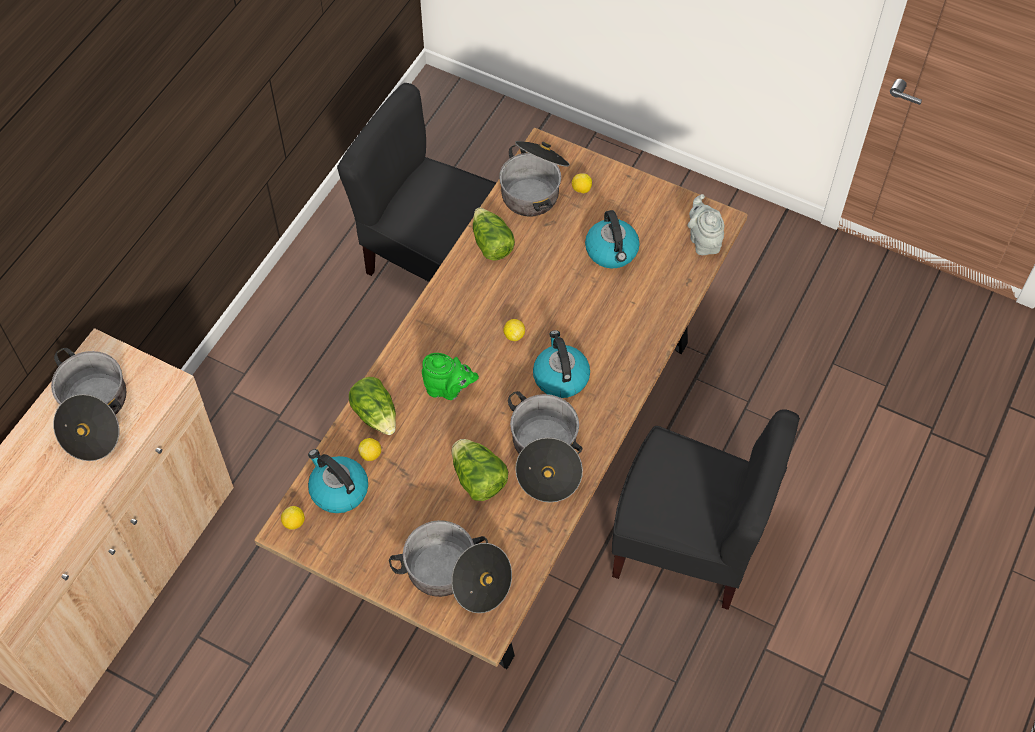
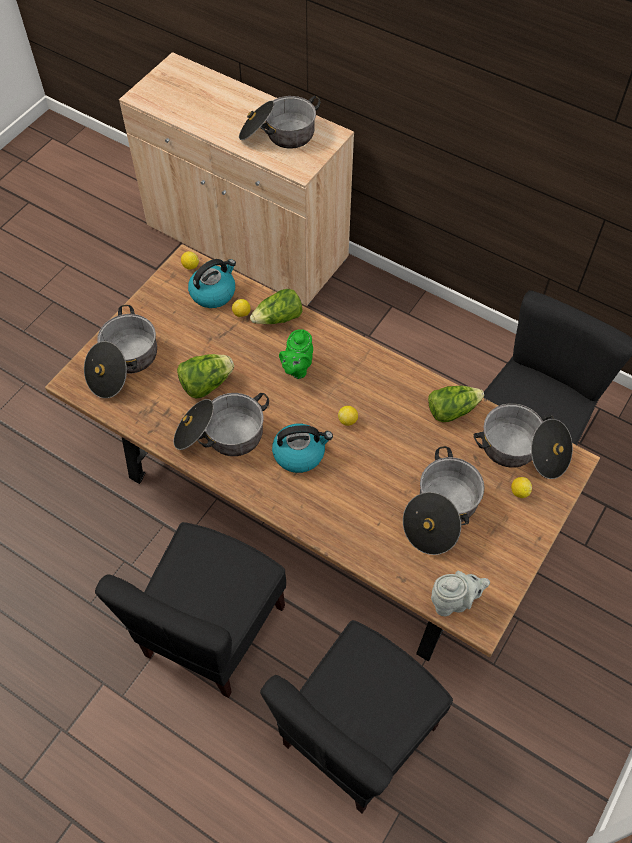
camera: 95 degrees right, 0 degrees up
kettle [585,210,640,268] -> cooking pot [403,446,484,555]
none -> black chair [260,620,453,813]

